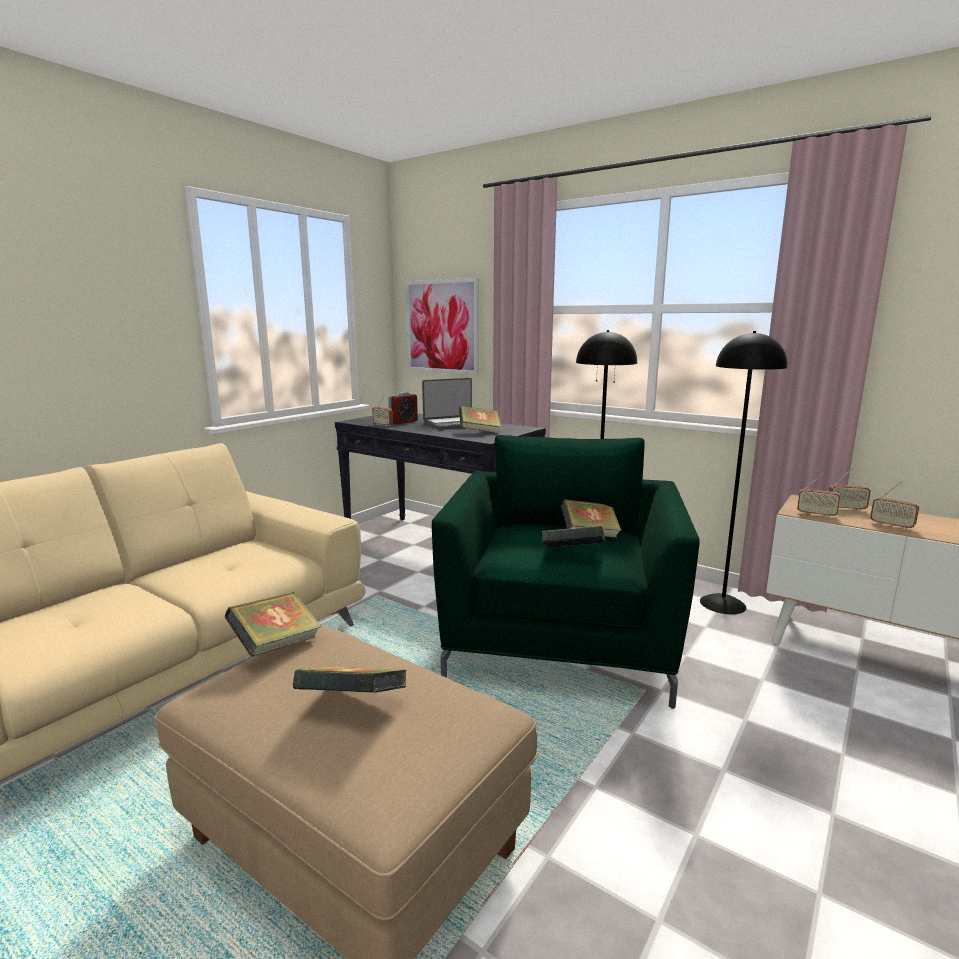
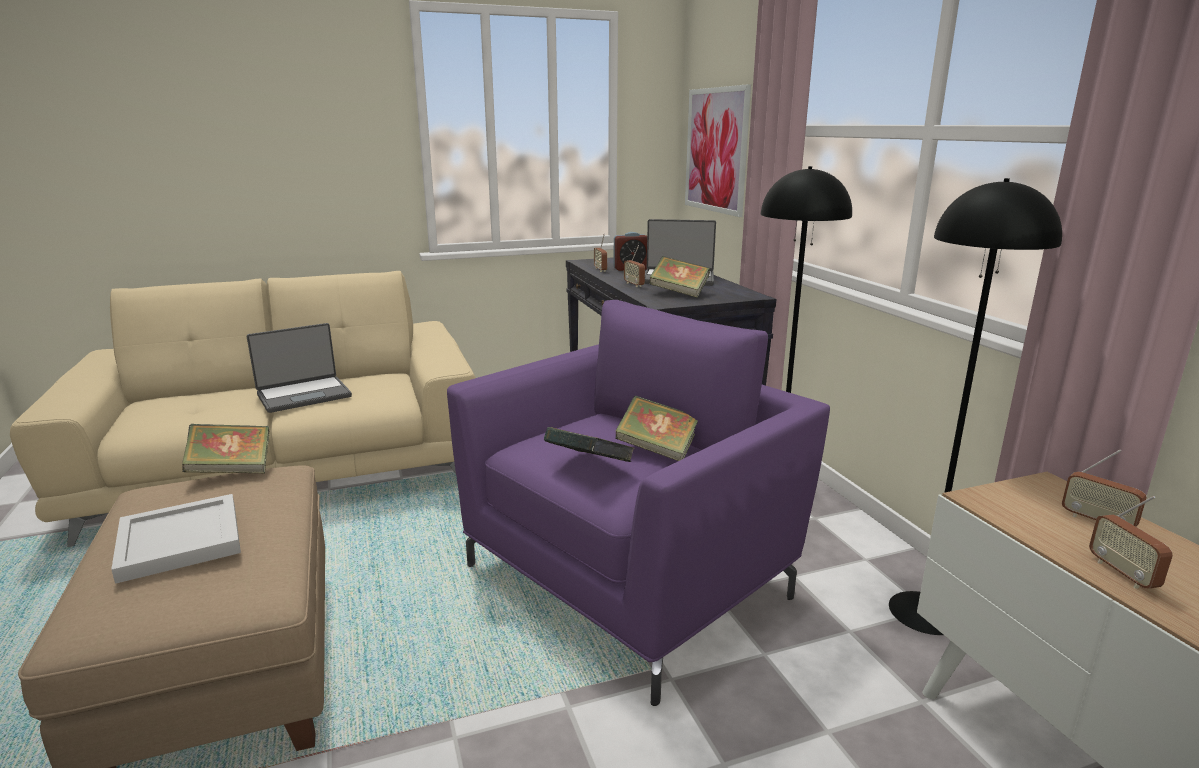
camera: 35 degrees right, 5 degrees up
book [293,666,407,693] -> white tray [111,494,241,584]
green armchair [432,435,700,709] -> purple armchair [447,300,830,706]
radio [797,472,840,518] -> radio moved to [624,245,645,287]
none -> laptop [247,323,352,413]

